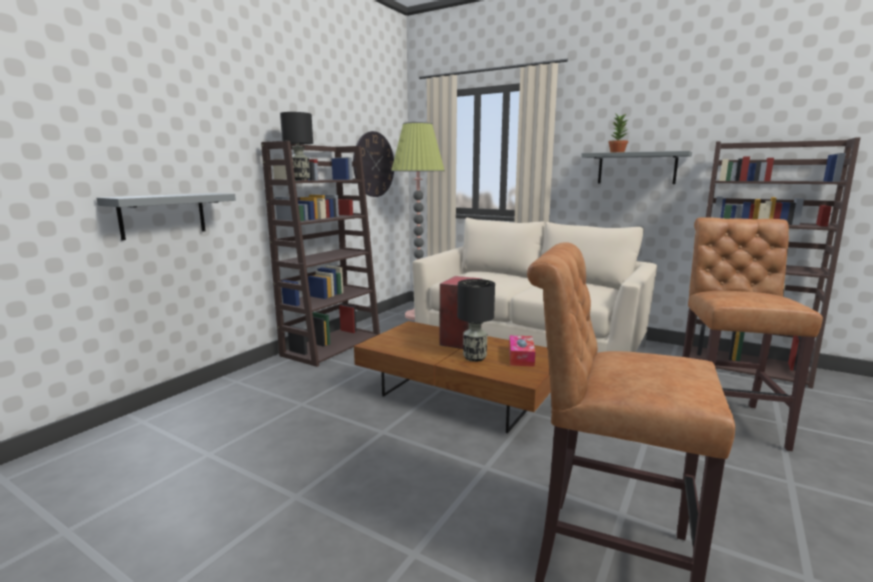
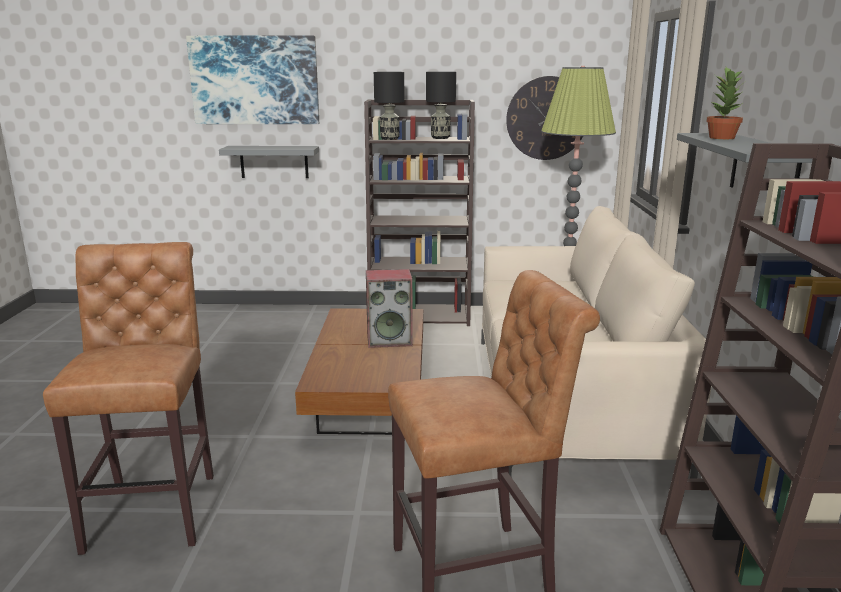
camera: 60 degrees right, 5 degrees up
black table lamp [457,279,495,362] -> black table lamp moved to [426,72,456,139]
tissue box [509,335,535,367] -> none
none -> picture [186,36,319,124]

